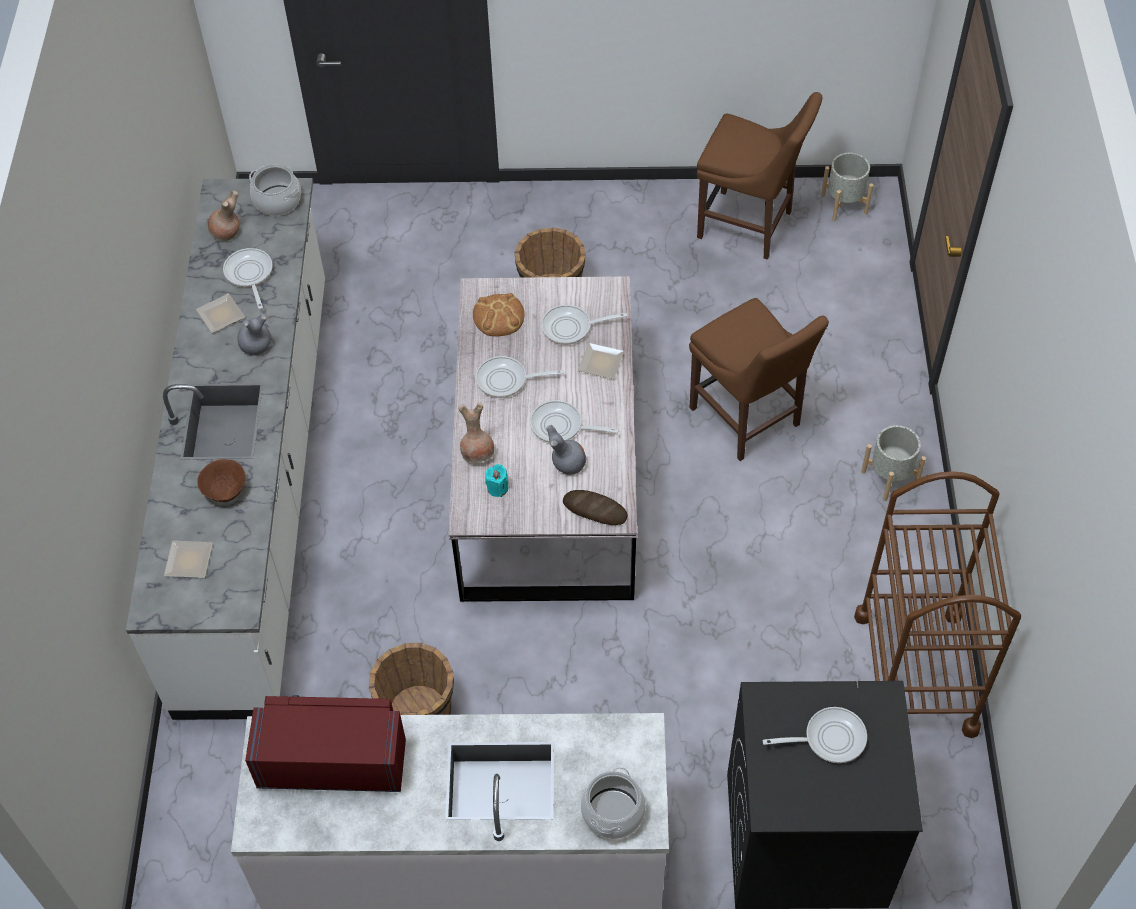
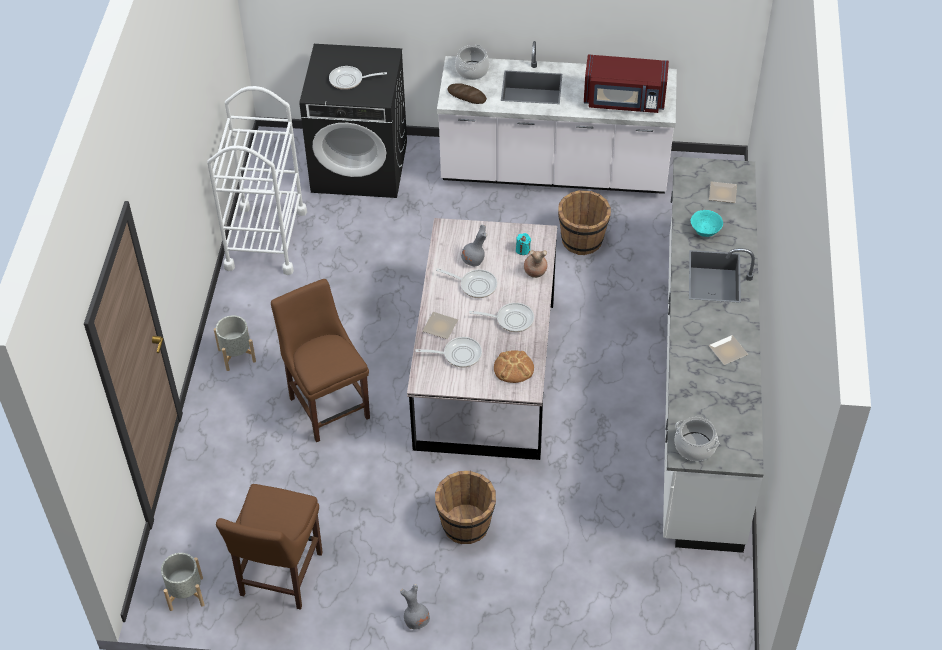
camera: 175 degrees left, 5 degrees down
brown bowl [197,459,246,502] -> turquoise bowl [691,210,723,237]
brown vase [208,190,240,241] -> none
frying pan [223,248,273,309] -> none
grey vase [237,313,271,356] -> grey vase moved to [400,584,430,630]
bread [563,490,628,525] -> bread moved to [447,83,487,104]
brown chair [697,92,822,260] -> brown chair turned 105 degrees counterclockwise [216,484,323,610]
brown cart [854,471,1021,738] -> white cart [207,86,307,275]

